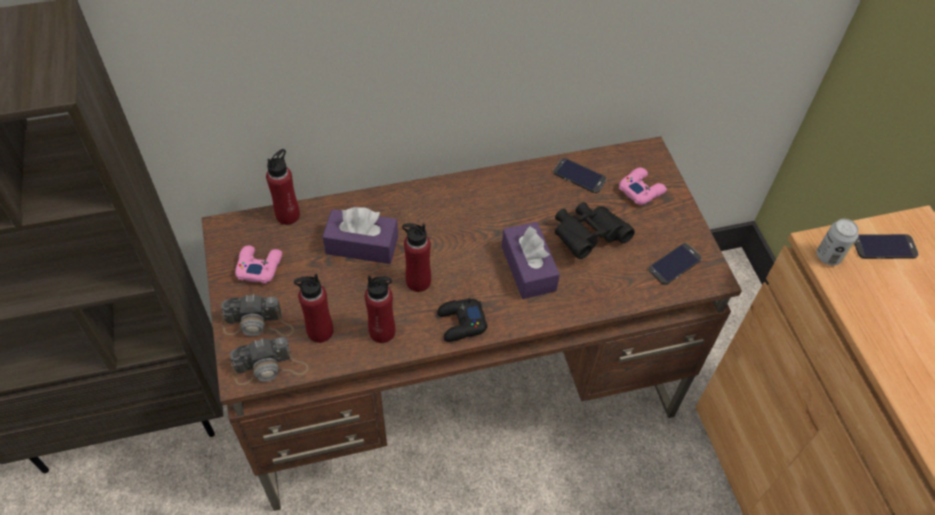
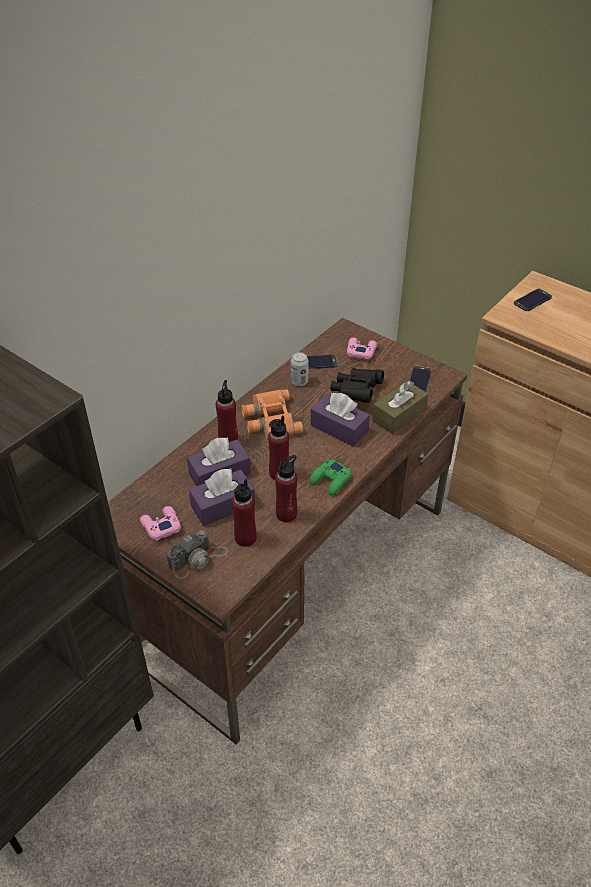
camera: 35 degrees left, 10 degrees down
camera [230,337,308,385] -> none
red bottle [266,149,300,225] -> red bottle moved to [216,380,238,442]
black game controller [437,298,488,342] -> green game controller [310,459,351,496]
can [817,219,859,266] -> can moved to [291,352,309,386]
none -> purple tissue box [189,469,255,526]
none -> orange binoculars [241,389,303,440]
none -> brown tissue box [372,381,428,434]

